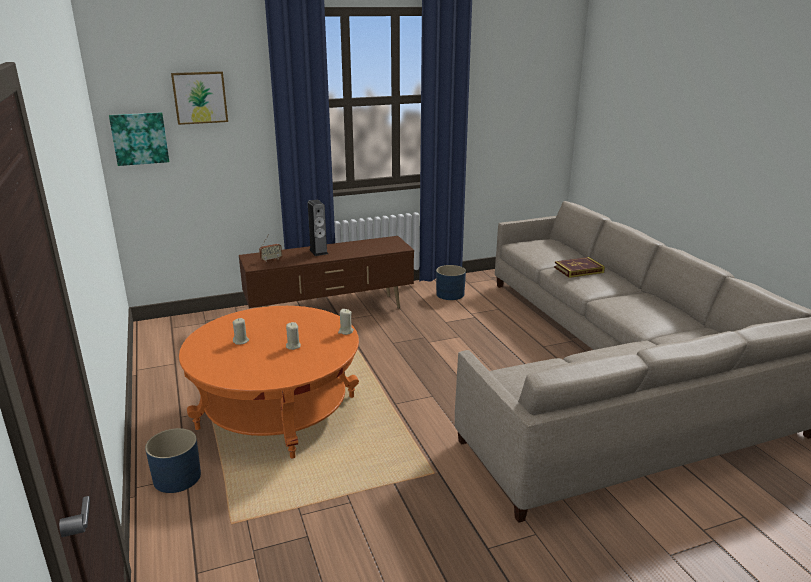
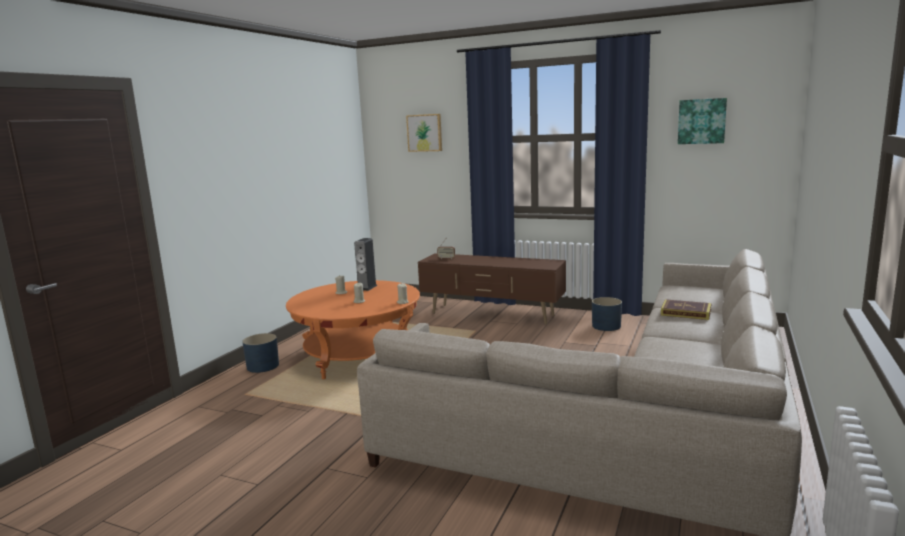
camera: 45 degrees right, 10 degrees down
picture [109,112,169,166] -> picture moved to [678,98,727,144]
speaker [308,200,328,256] -> speaker moved to [354,238,377,291]

